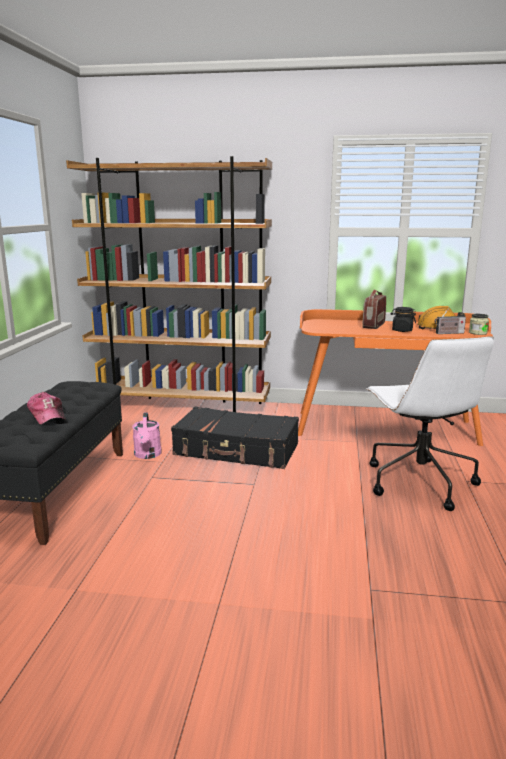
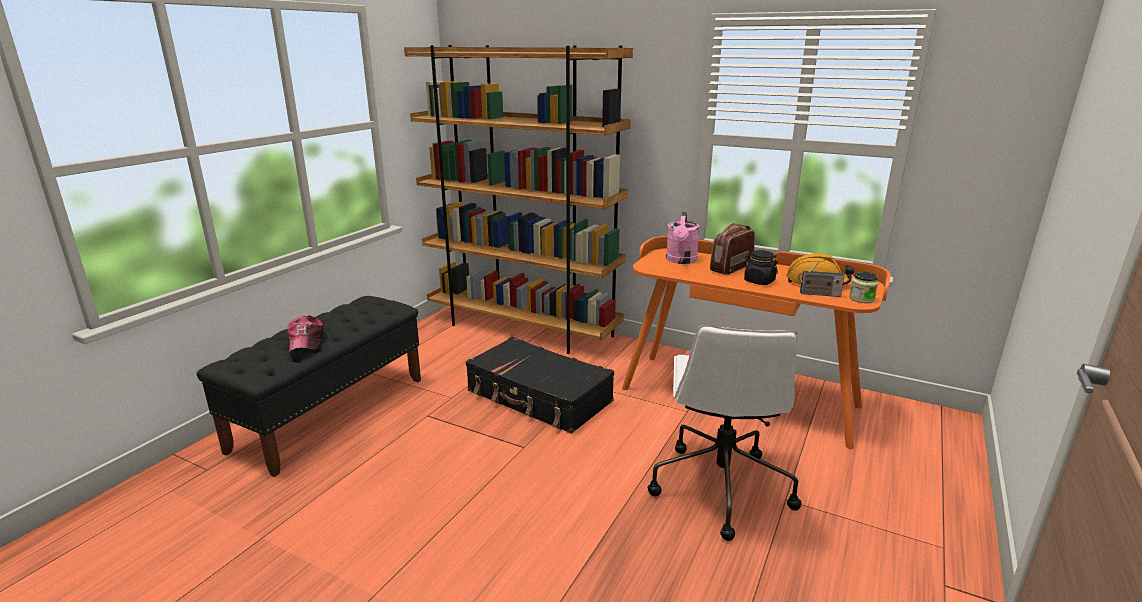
camera: 20 degrees right, 5 degrees up
pink watering can [132,412,162,459] -> pink watering can moved to [666,212,699,264]

